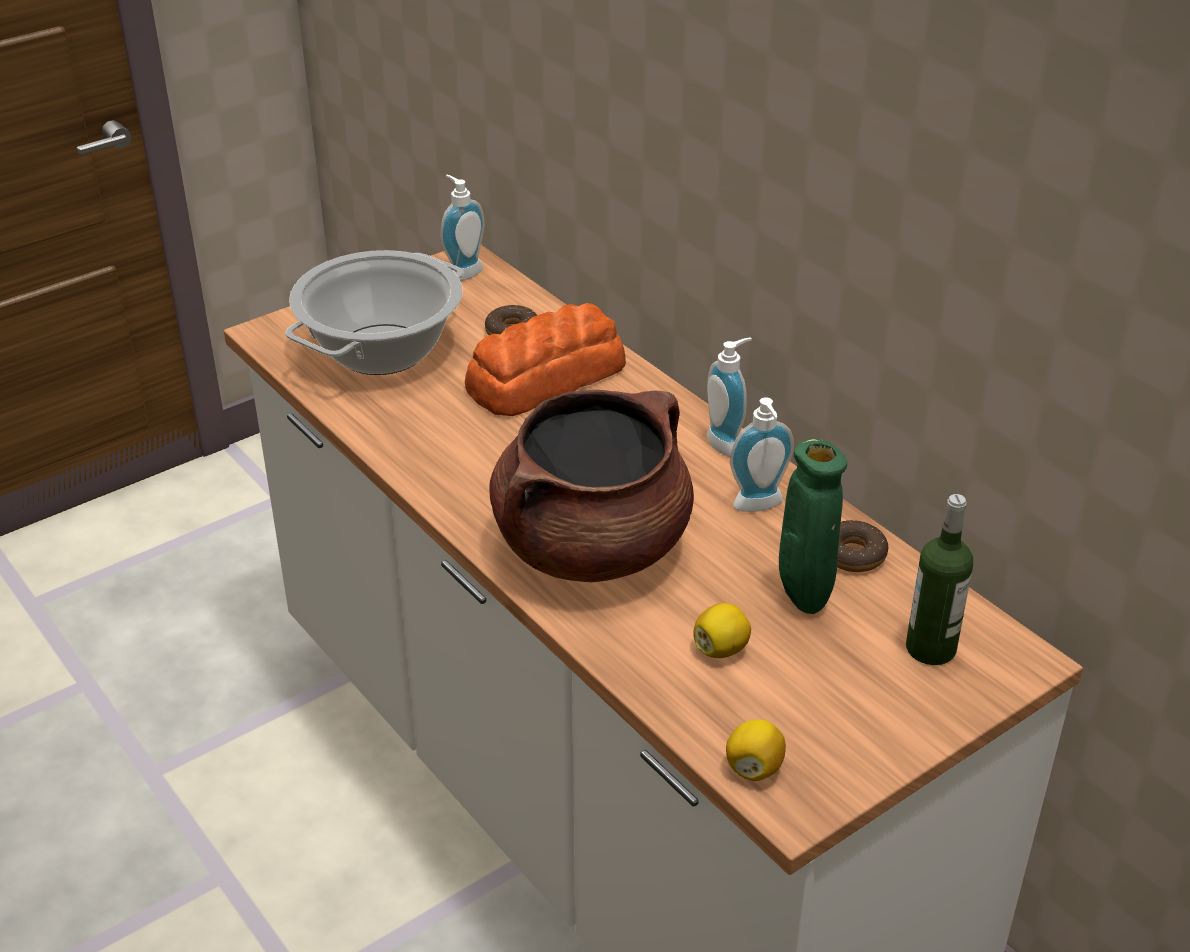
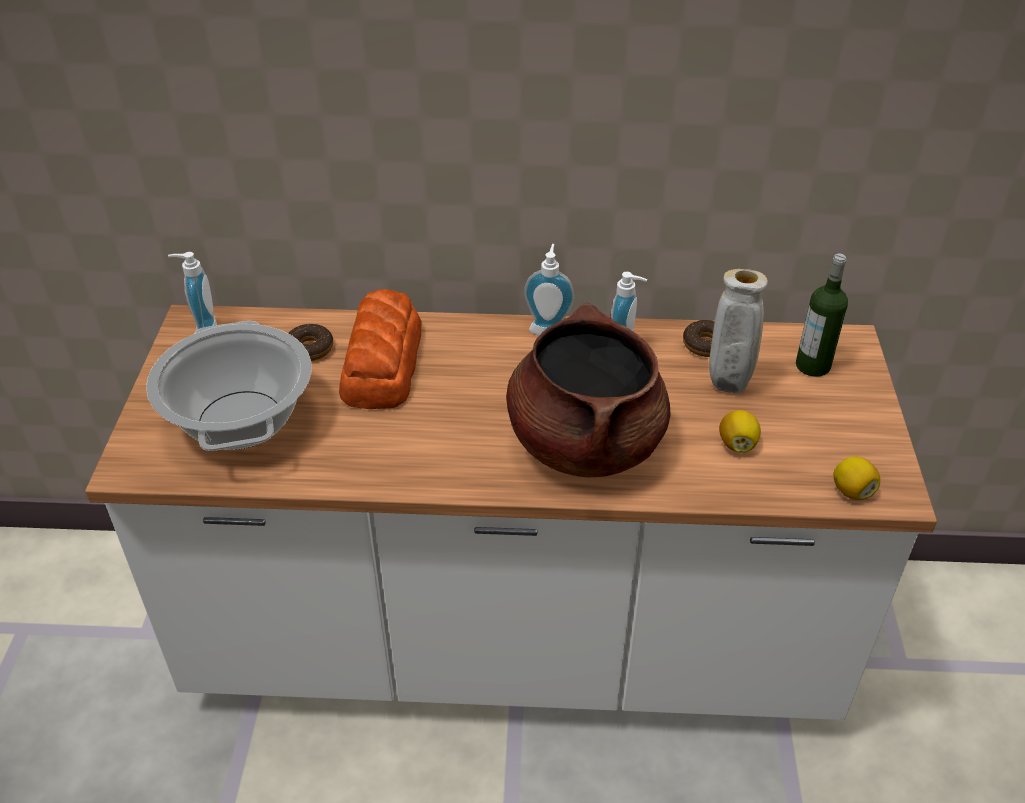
camera: 50 degrees left, 5 degrees up
green vase [779,439,847,614] -> beige vase [709,269,768,393]

